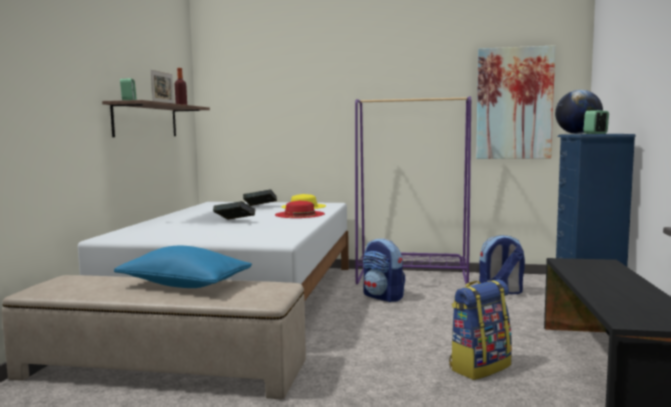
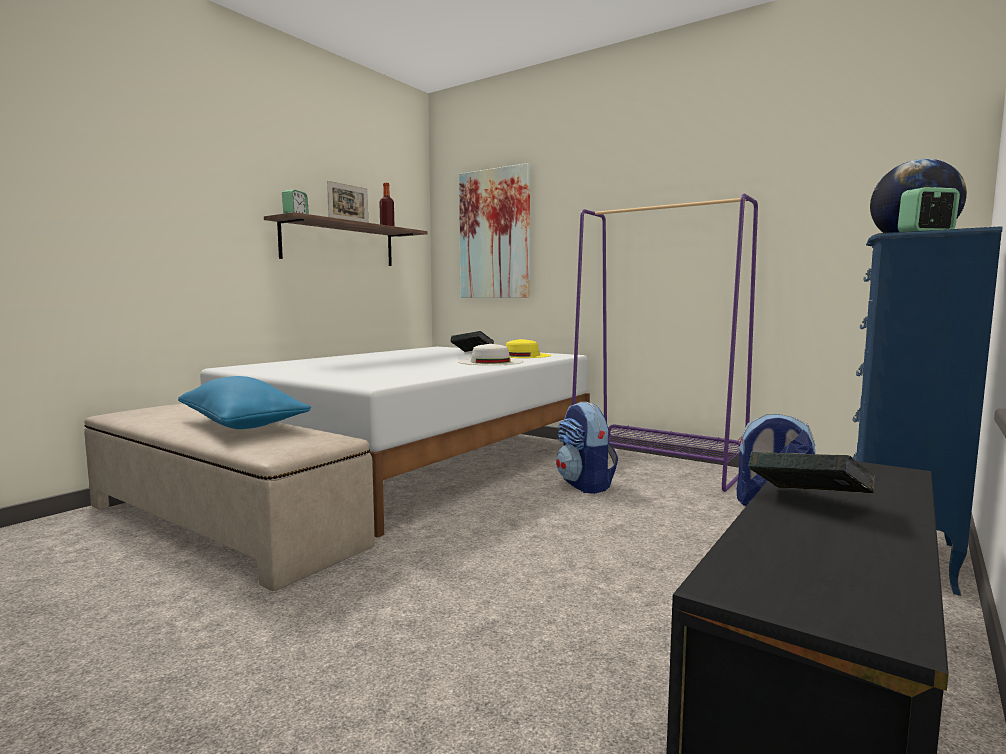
camera: 25 degrees right, 0 degrees up
book [213,201,256,220] -> book moved to [749,452,875,493]
red hat [275,201,325,218] -> white hat [458,344,523,365]
backpack [449,279,512,380] -> none
picture [476,45,555,159] -> picture moved to [459,163,530,298]

